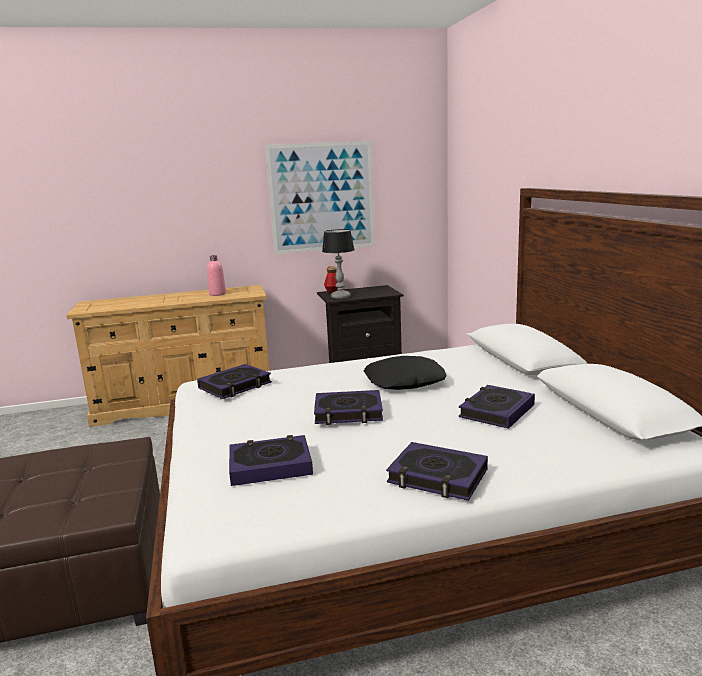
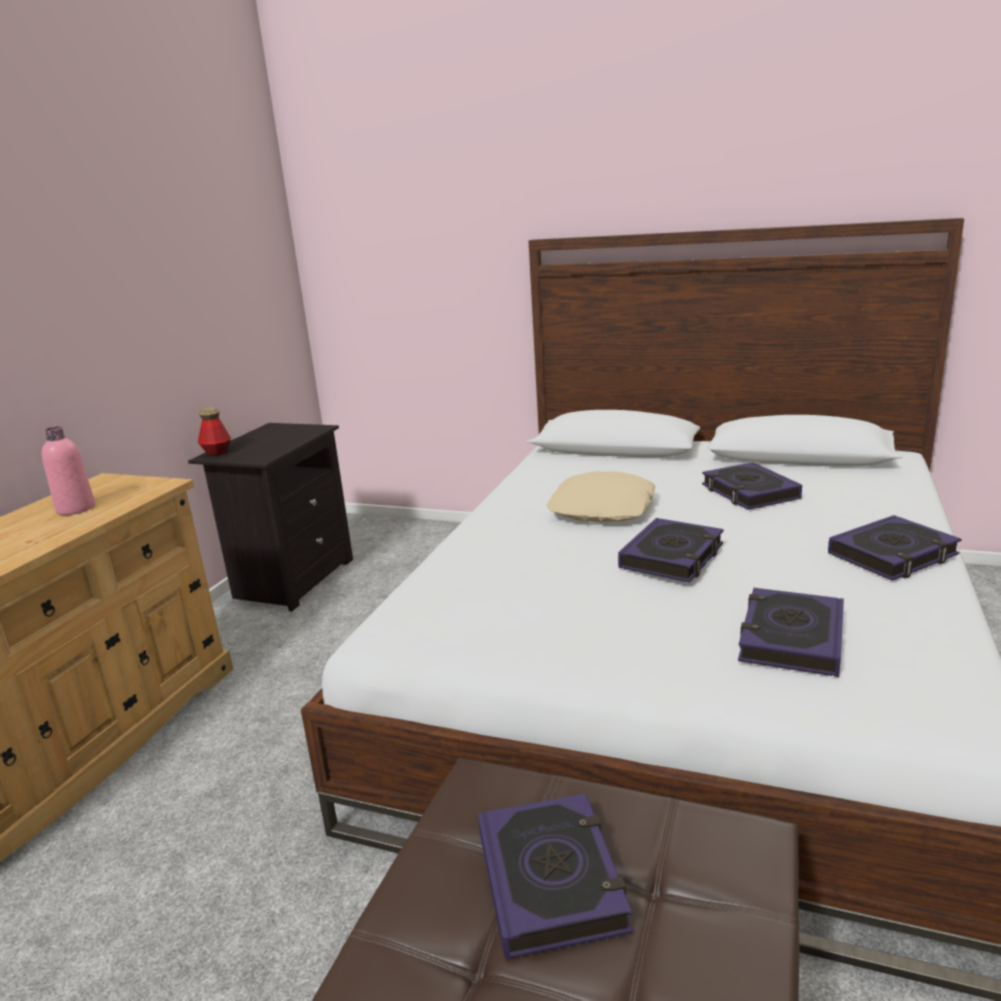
camera: 55 degrees left, 5 degrees up
book [197,364,272,399] -> book moved to [478,794,633,959]
picture [265,141,375,254] -> none
table lamp [322,229,355,299] -> none
black pillow [364,356,447,390] -> beige pillow [547,471,656,522]

